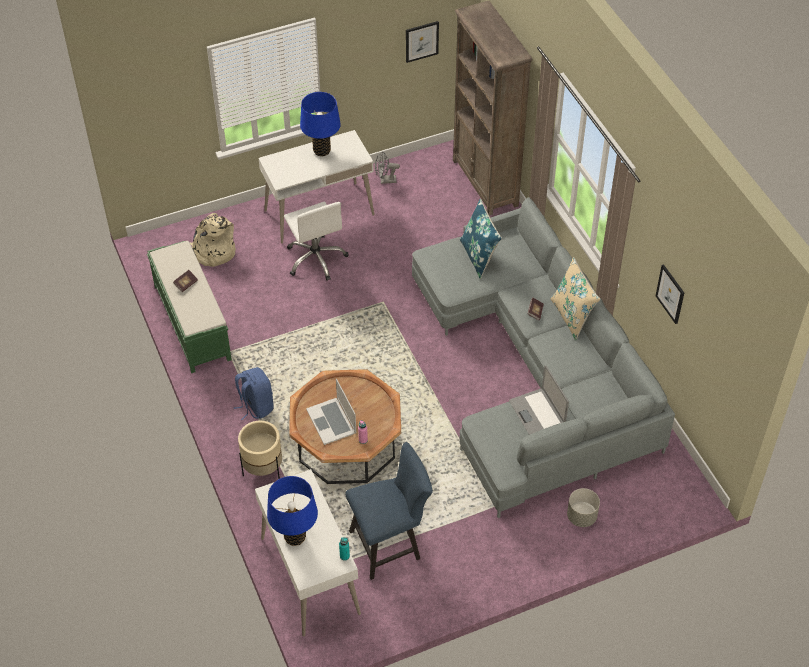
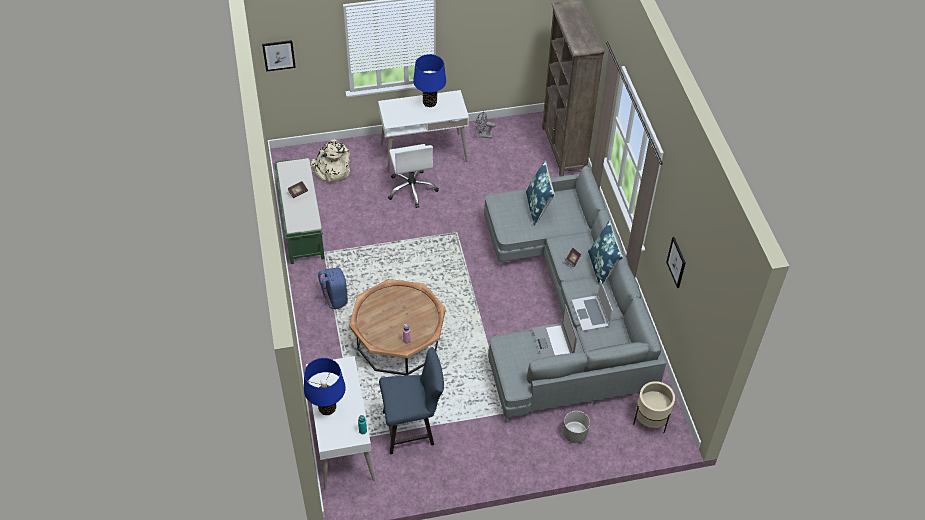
camera: 10 degrees right, 0 degrees up
beige planter [238,421,282,479] -> beige planter moved to [633,381,675,433]
laptop [306,379,356,445] -> laptop moved to [571,280,613,331]
picture [406,21,439,63] -> picture moved to [262,40,296,72]
beige pillow [550,257,600,340] -> blue pillow [588,220,623,284]

